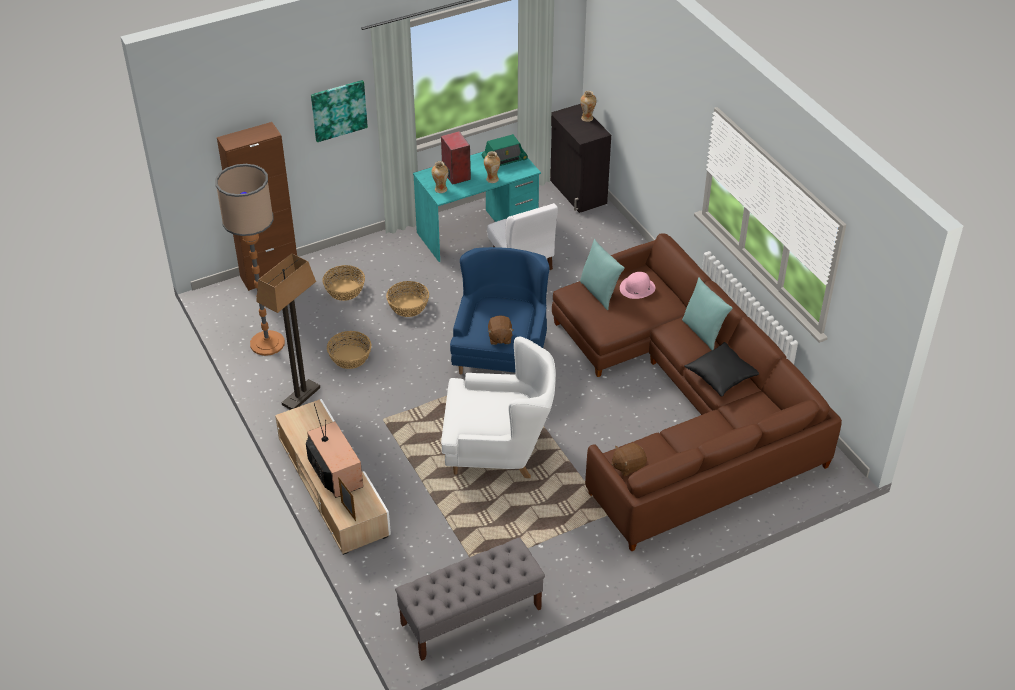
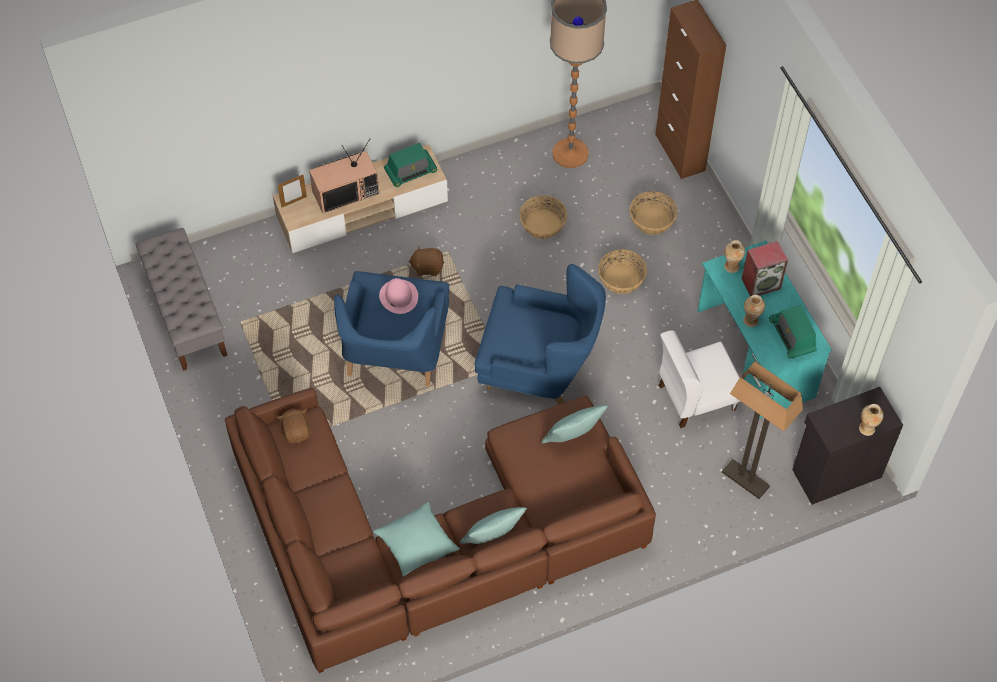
camera: 95 degrees right, 15 degrees up
floor lamp [256,253,320,410] -> floor lamp moved to [722,362,803,499]
picture [311,80,368,142] -> none
white armchair [441,336,556,478] -> blue armchair [334,271,449,386]
brown plush toy [488,315,514,345] -> brown plush toy moved to [408,245,444,276]
pink hat [620,272,655,299] -> pink hat moved to [379,278,418,314]
black pillow [684,342,759,397] -> turquoise pillow [373,502,460,577]
none -> radio [384,143,437,187]

